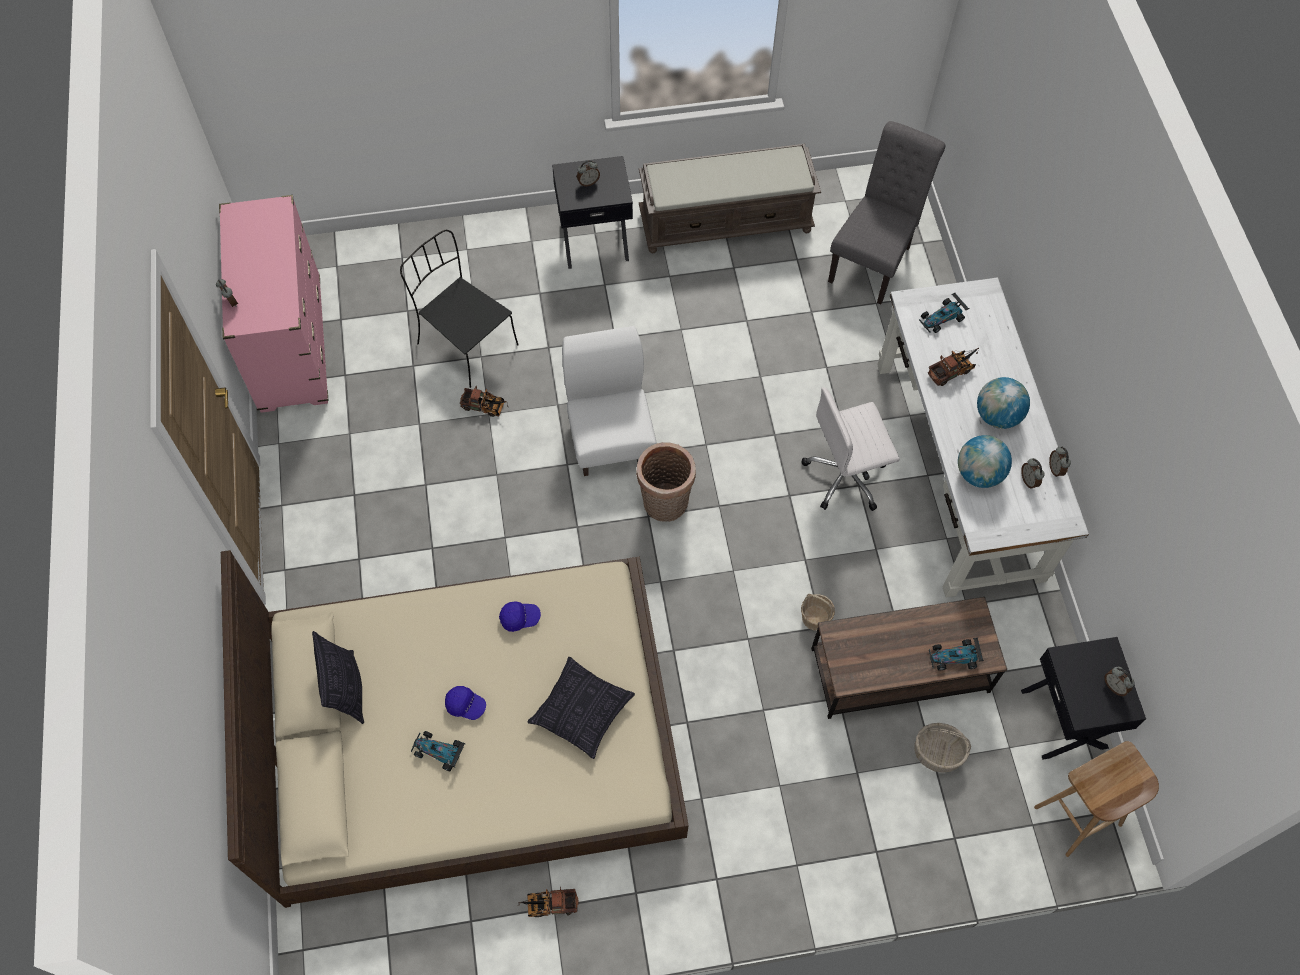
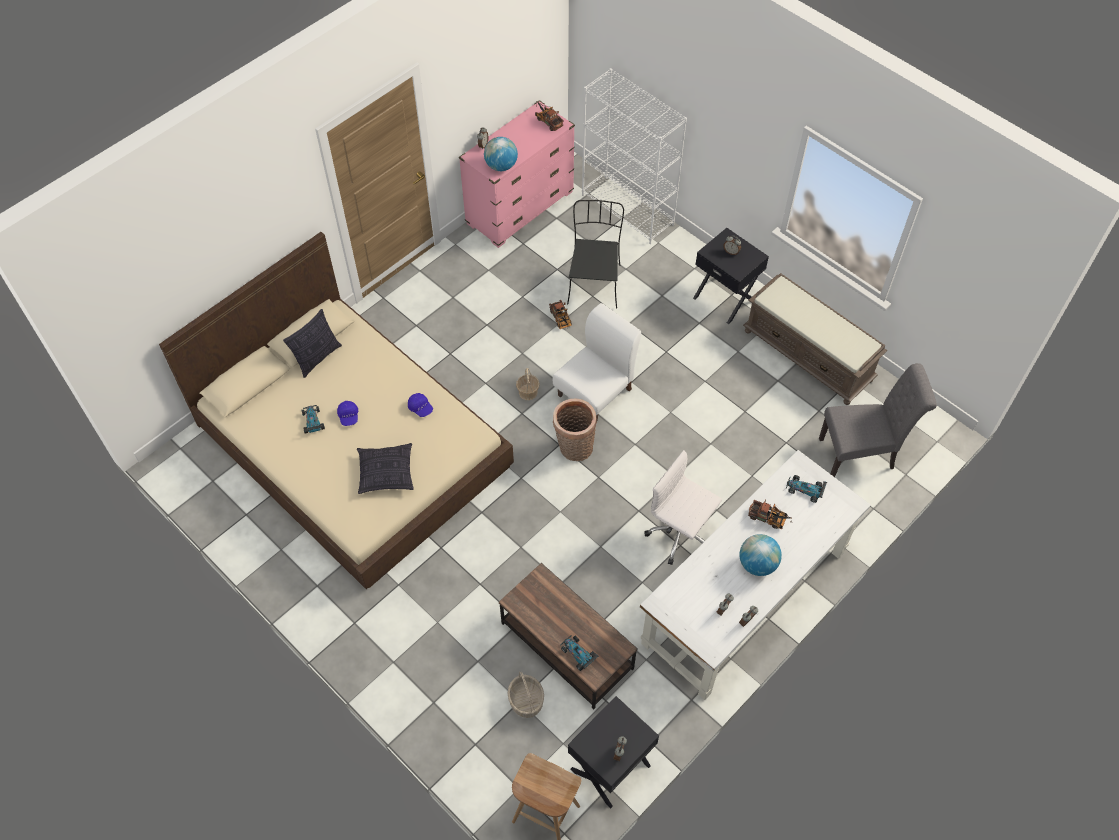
camera: 55 degrees right, 5 degrees down
toy truck [518,887,578,917] -> toy truck moved to [535,101,564,131]
basket [801,594,835,631] -> basket moved to [516,368,540,400]
globe [958,435,1012,488] -> globe moved to [484,137,518,171]
none -> white bookcase [582,68,687,244]

